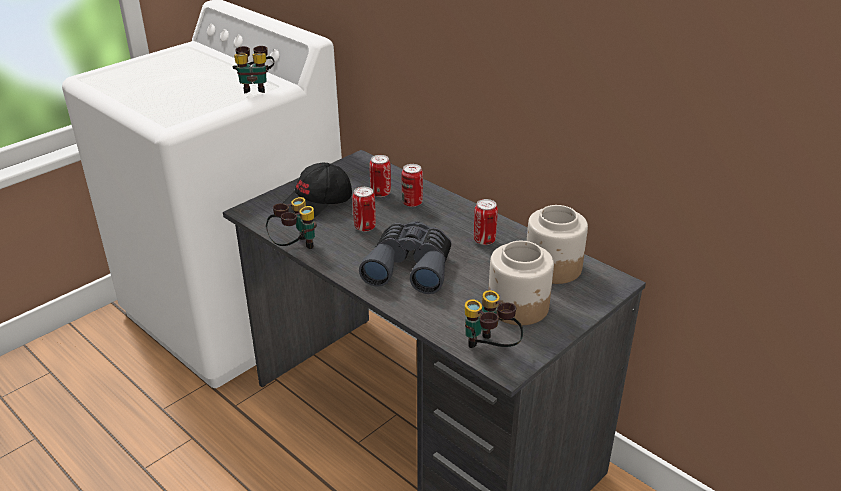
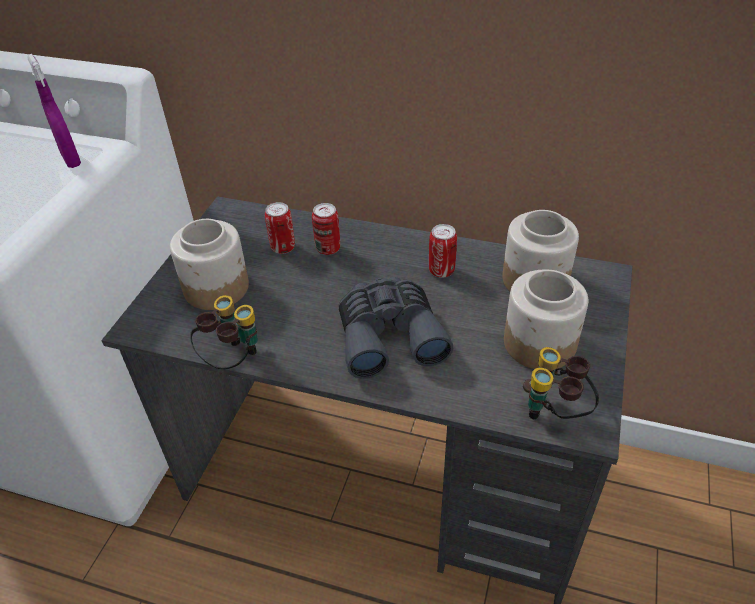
camera: 25 degrees left, 10 degrees up
binoculars [233,46,274,94] -> purple spray bottle [27,54,81,168]
black cap [283,163,352,218] -> jar [170,219,249,310]
can [353,187,376,232] -> none

